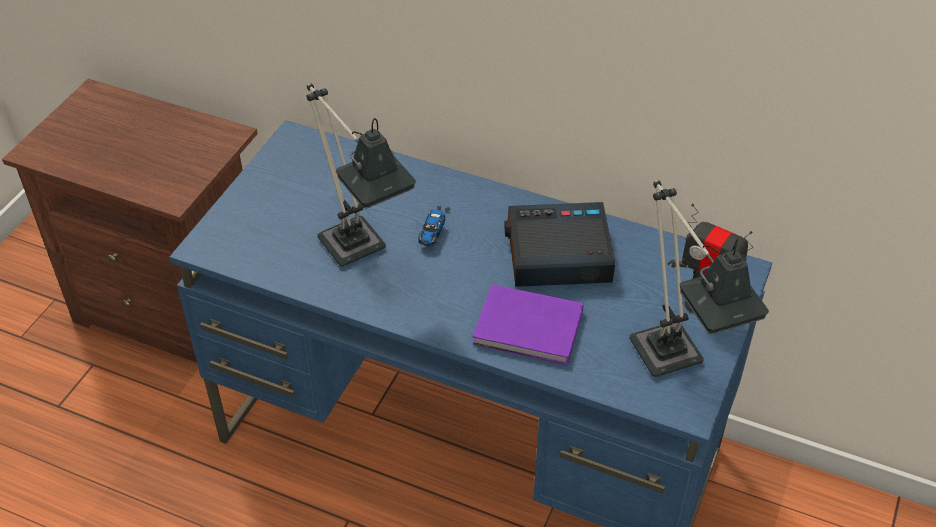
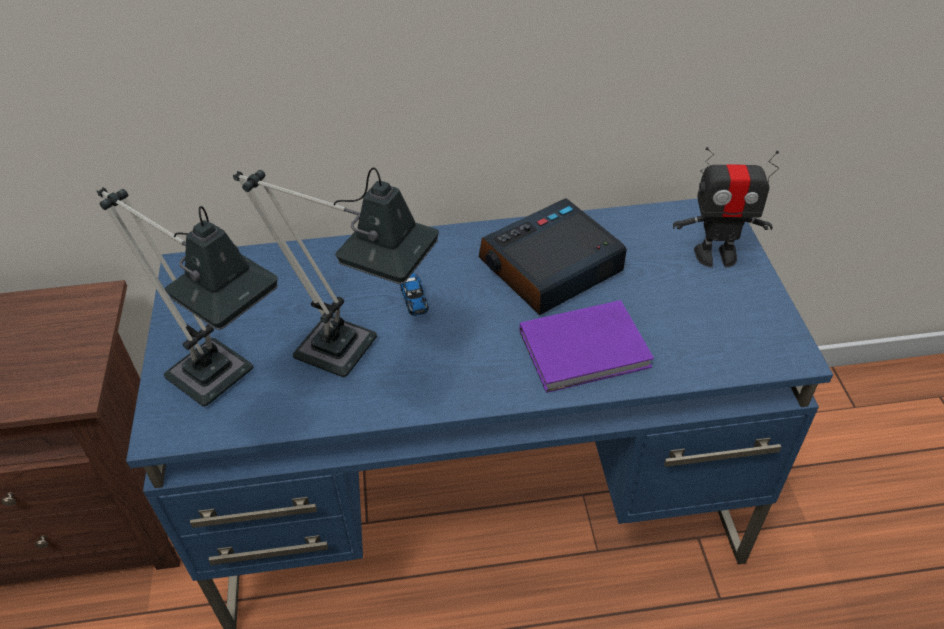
camera: 30 degrees left, 0 degrees up
table lamp [629,180,769,377] -> table lamp moved to [97,187,278,406]

